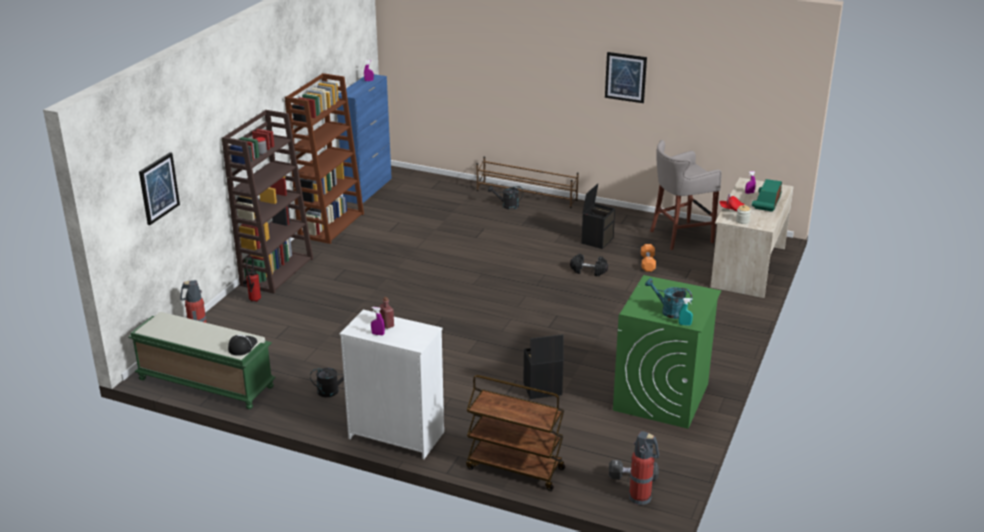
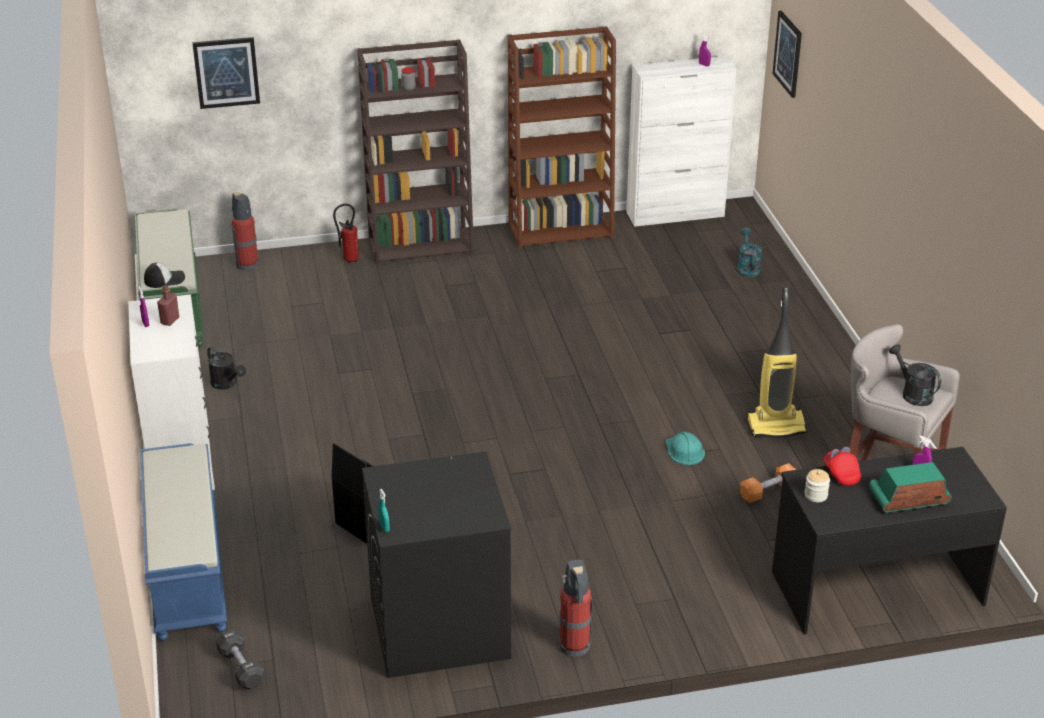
camera: 55 degrees right, 5 degrees up
blue cabinet [337,74,392,204] -> white cabinet [626,56,736,227]
brown cart [466,375,565,491] -> blue bench [140,443,227,641]
brown shoe rack [477,157,579,208] -> none
black watering can [488,186,523,210] -> black watering can moved to [889,344,941,406]
black dumbbell [570,254,608,276] -> turquoise hard hat [666,432,705,465]
black storage box [581,184,615,249] -> vacuum cleaner [747,287,807,438]
picture [605,52,647,103] -> picture moved to [772,11,802,98]
green washing machine [613,275,721,429] -> black washing machine [362,452,511,678]
fire extinguisher [629,431,659,505] -> fire extinguisher moved to [558,559,592,657]
turquoise watering can [645,278,692,319] -> turquoise watering can moved to [737,228,762,278]
beige desk [711,177,794,298] -> black desk [772,447,1007,635]

